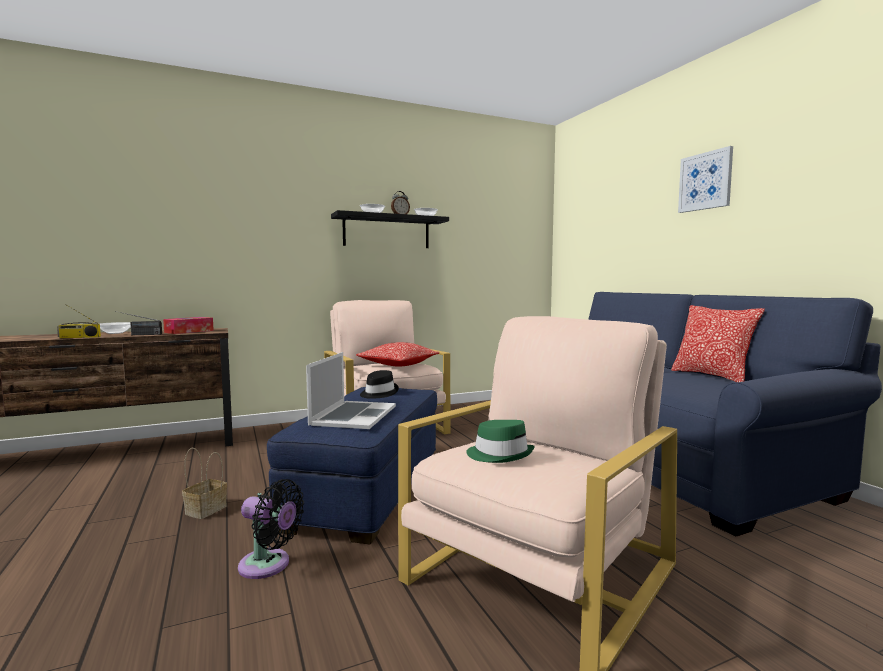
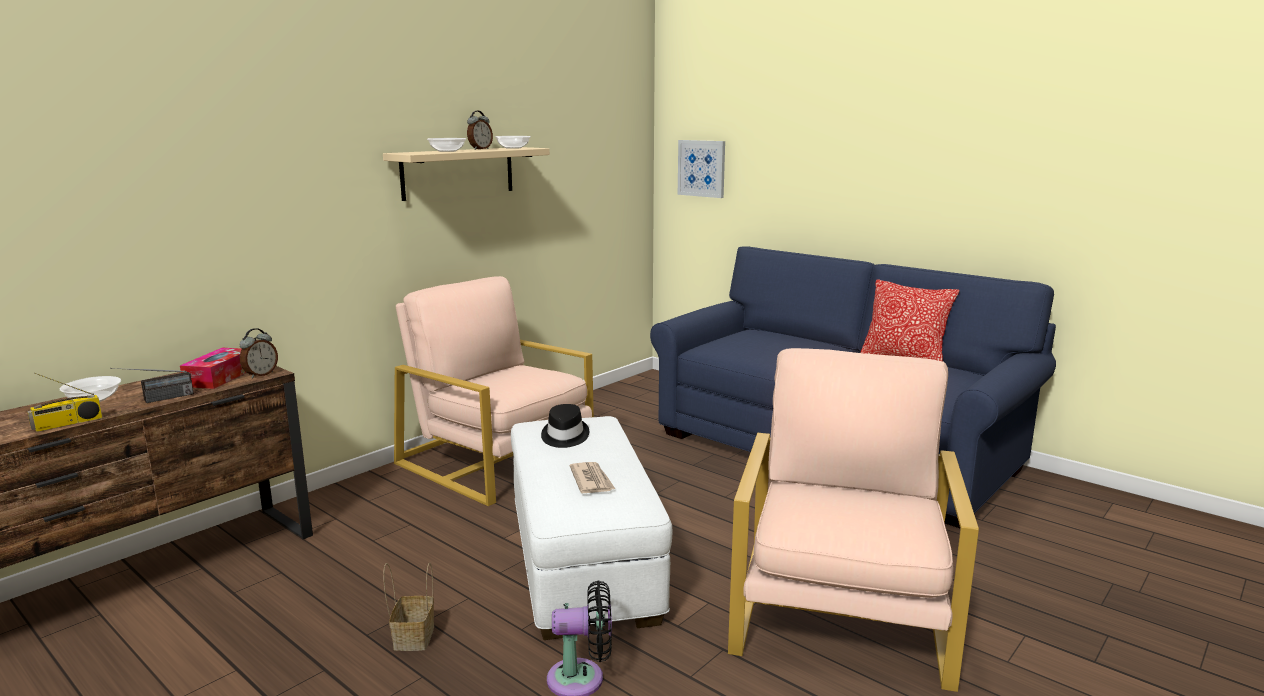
camera: 25 degrees left, 10 degrees up
blue ottoman [267,387,437,545] -> white ottoman [511,416,673,640]
laptop [306,352,396,429] -> newspaper [570,462,615,493]
black shelf [331,210,449,248] -> beige shelf [383,147,550,201]
pillow [356,342,439,367] -> none
green hat [466,420,535,463] -> none
picture [678,146,733,213] -> picture moved to [678,140,725,198]
none -> alarm clock [240,328,278,379]

